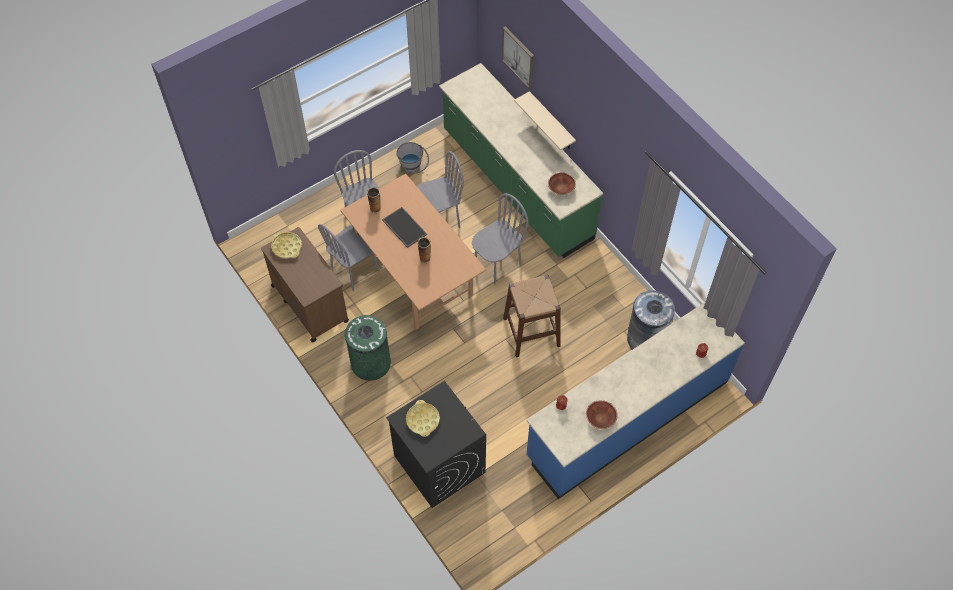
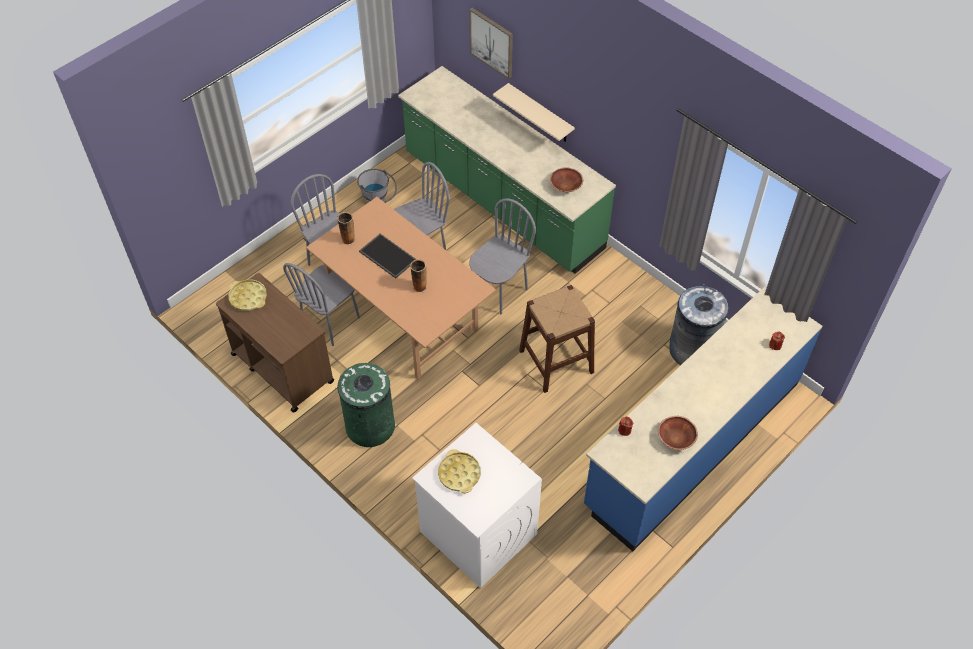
camera: 10 degrees left, 5 degrees down
black washing machine [386,381,486,508] -> white washing machine [412,423,542,588]

